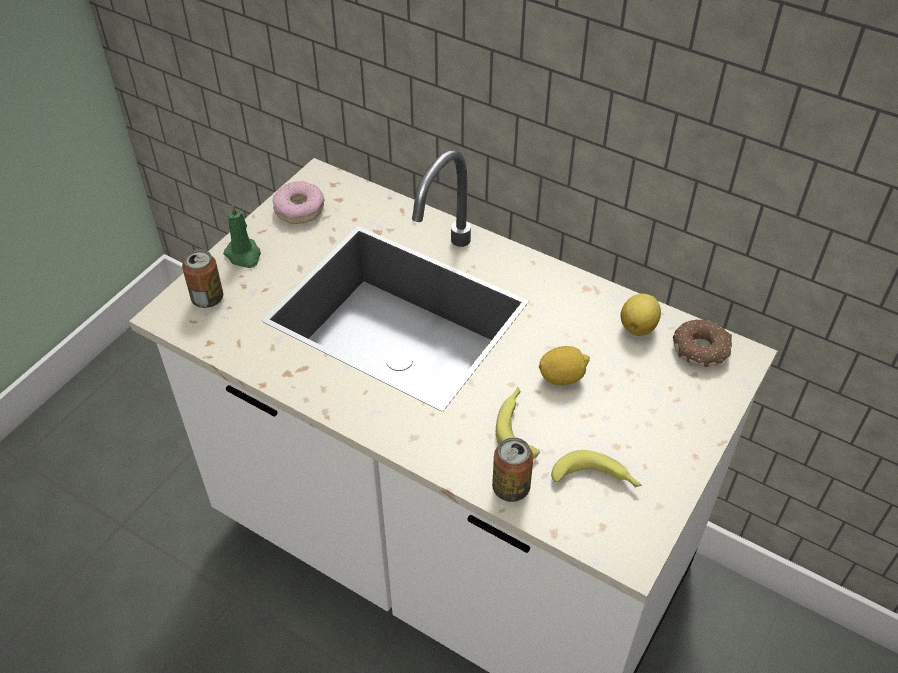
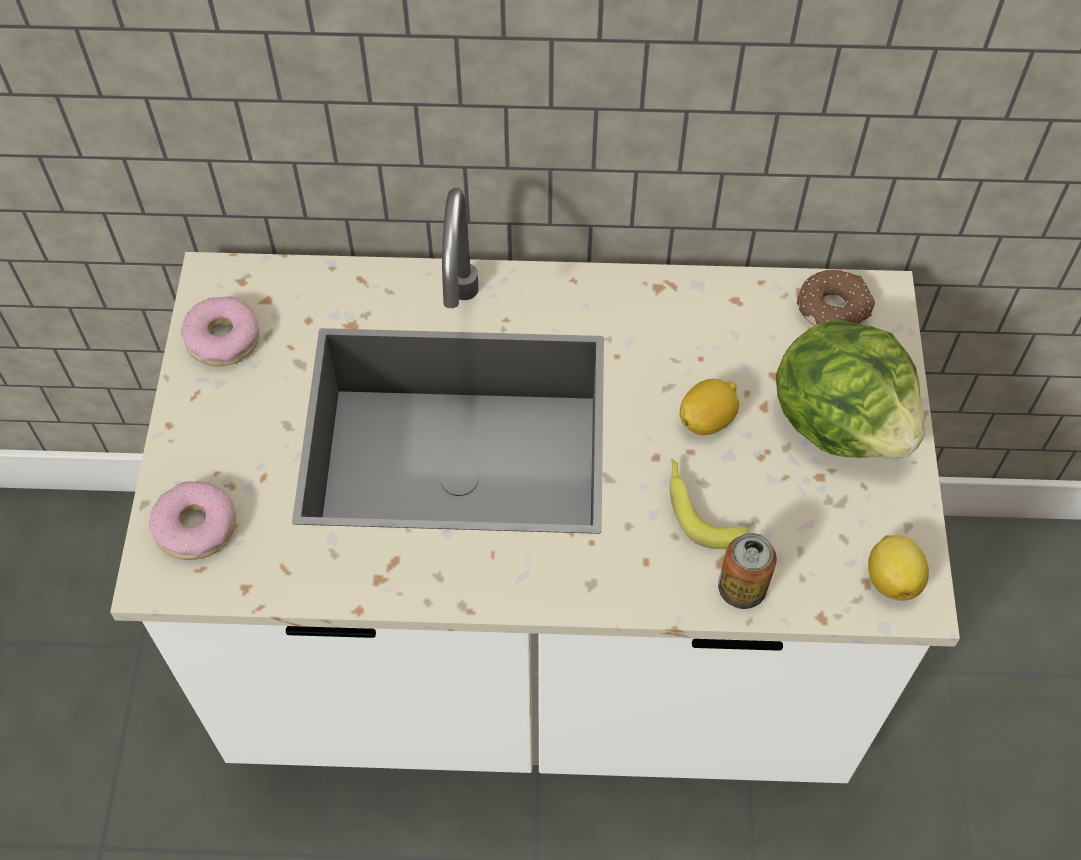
camera: 30 degrees left, 10 degrees up
can [182,249,223,308] -> donut [149,481,236,560]
green candle [223,203,261,268] -> none
banana [551,450,642,488] -> none
lemon [621,294,661,336] -> lemon moved to [868,535,929,601]
none -> lettuce [776,319,925,459]

